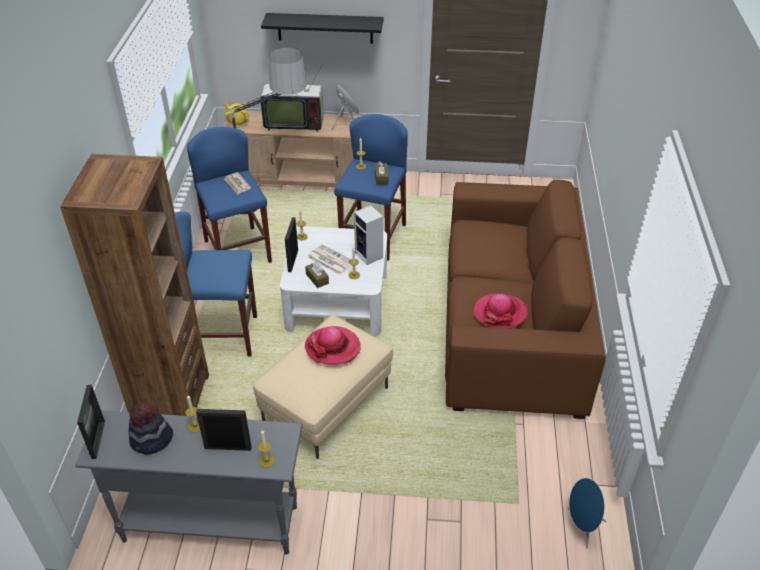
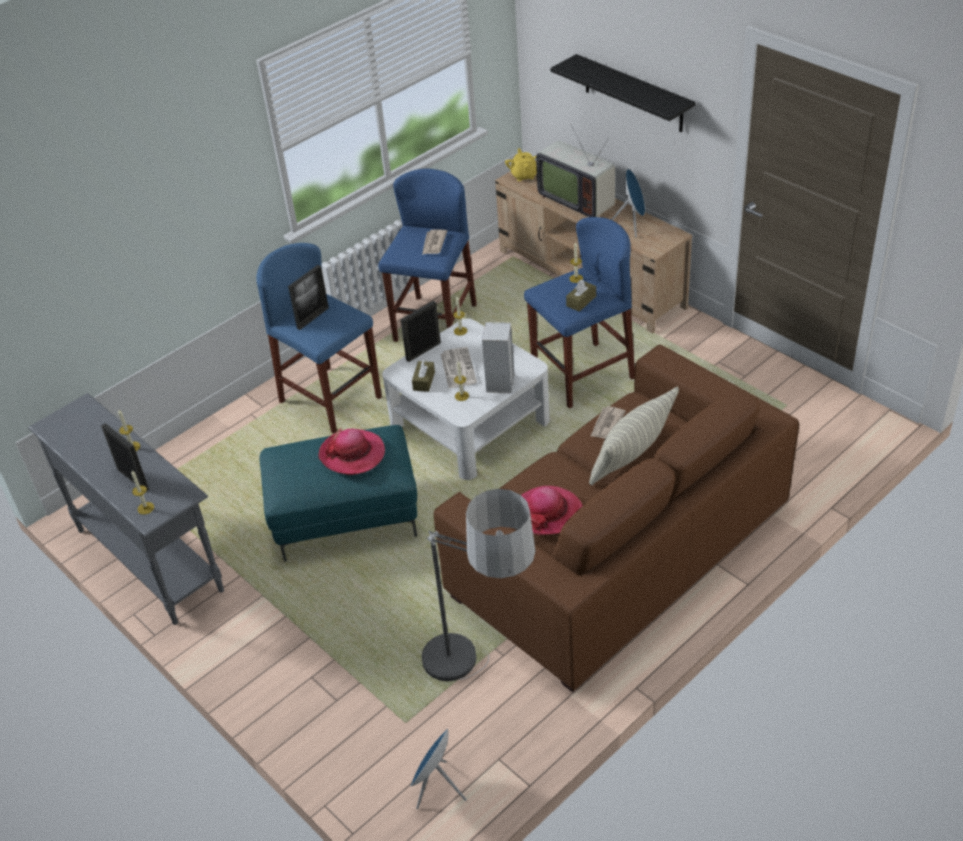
camera: 45 degrees right, 0 degrees up
brown bookcase [60,154,209,416] -> none
picture frame [77,385,105,459] -> picture frame moved to [288,265,329,330]
hat [128,402,173,455] -> none
floor lamp [229,48,307,214] -> floor lamp moved to [422,489,535,681]
beige ottoman [253,315,393,459] -> turquoise ottoman [259,425,417,562]
none -> pillow [589,387,679,486]
none -> newspaper [590,406,626,439]

